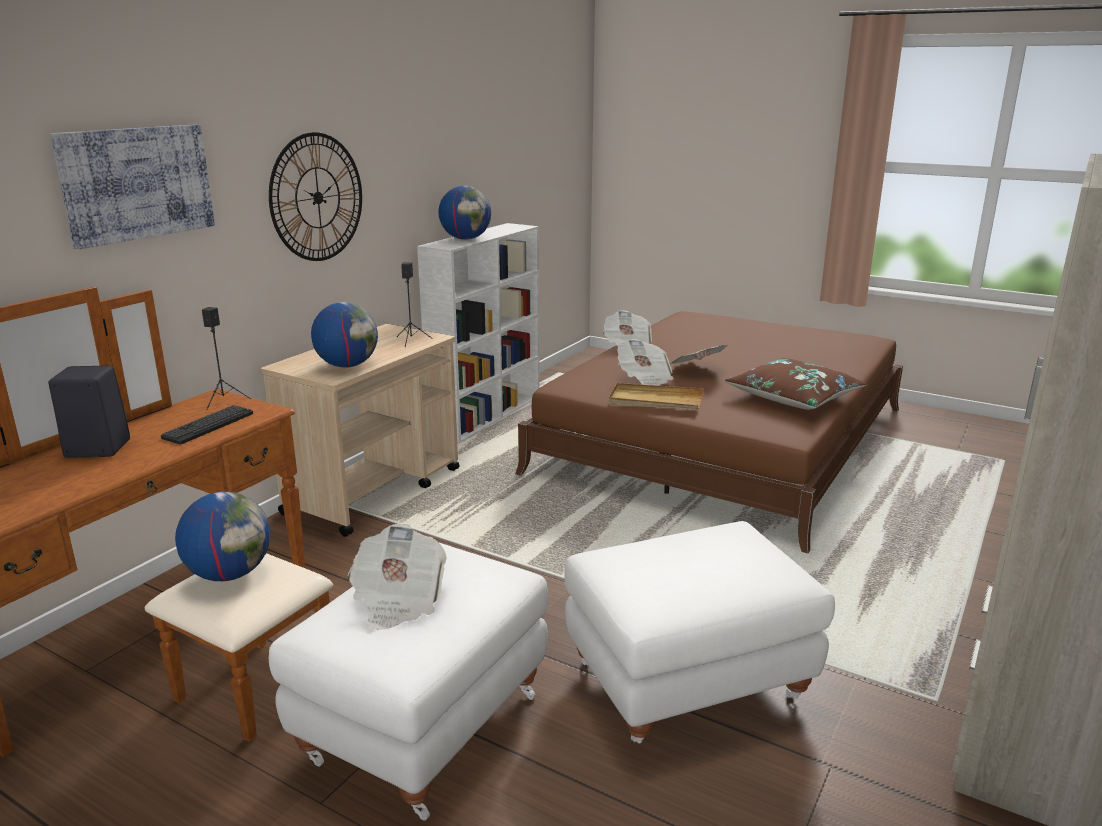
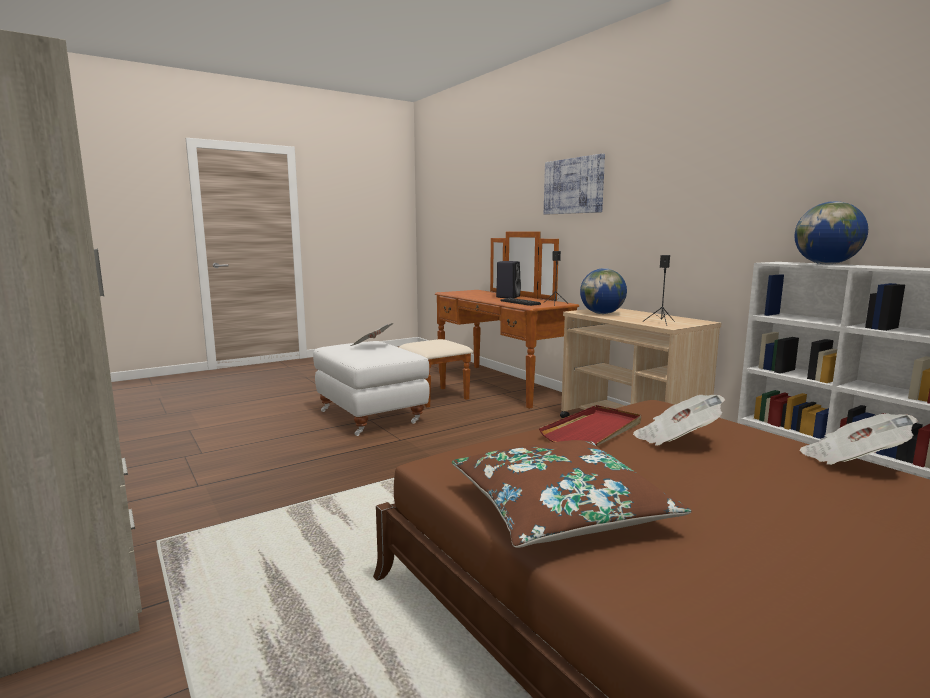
camera: 115 degrees right, 10 degrees down
globe [175,492,270,581] -> none
wall clock [269,132,362,261] -> none
white ottoman [564,521,835,743] -> none
beige tray [609,383,704,409] -> red tray [539,405,641,446]
newspaper [670,345,728,364] -> none

